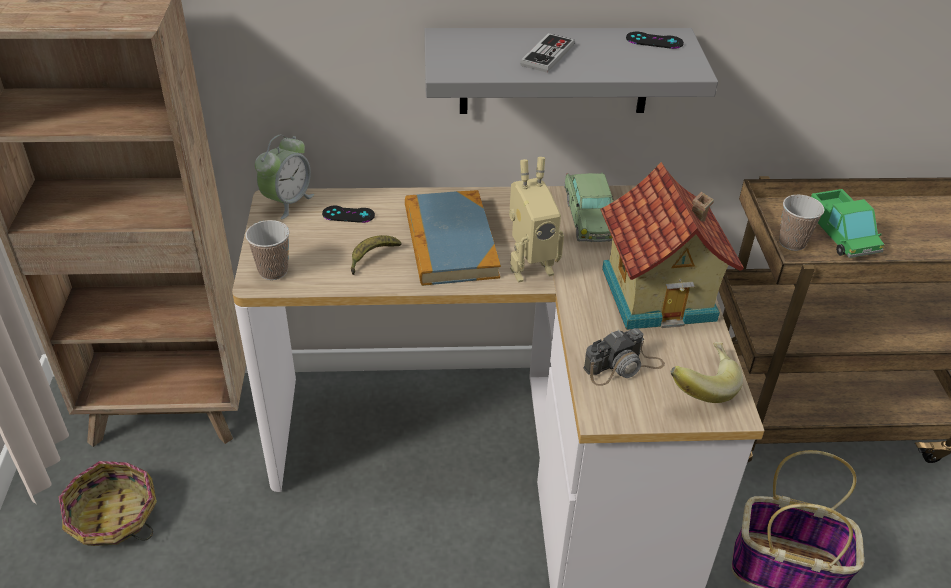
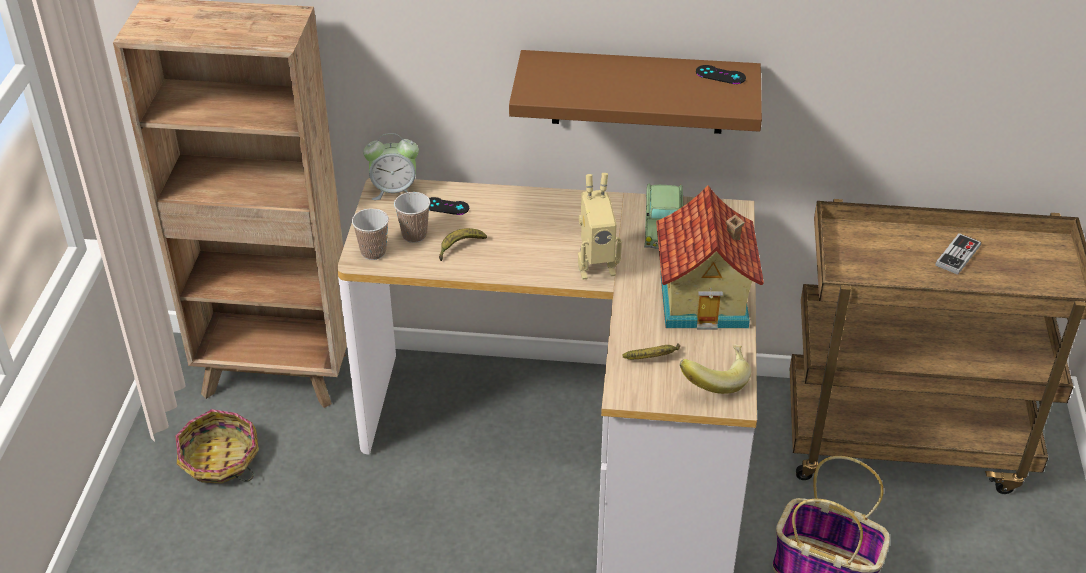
camera: 10 degrees right, 0 degrees up
alarm clock [255,135,314,219] -> alarm clock turned 45 degrees clockwise [363,133,419,200]
book [405,190,501,286] -> none
grey shelf [425,28,718,114] -> brown shelf [509,50,762,134]
game controller [520,33,575,73] -> game controller moved to [935,233,981,275]
camera [583,328,665,386] -> banana [622,343,680,359]
cup [779,195,824,251] -> cup moved to [394,192,430,243]
toy truck [811,189,885,258] -> none

